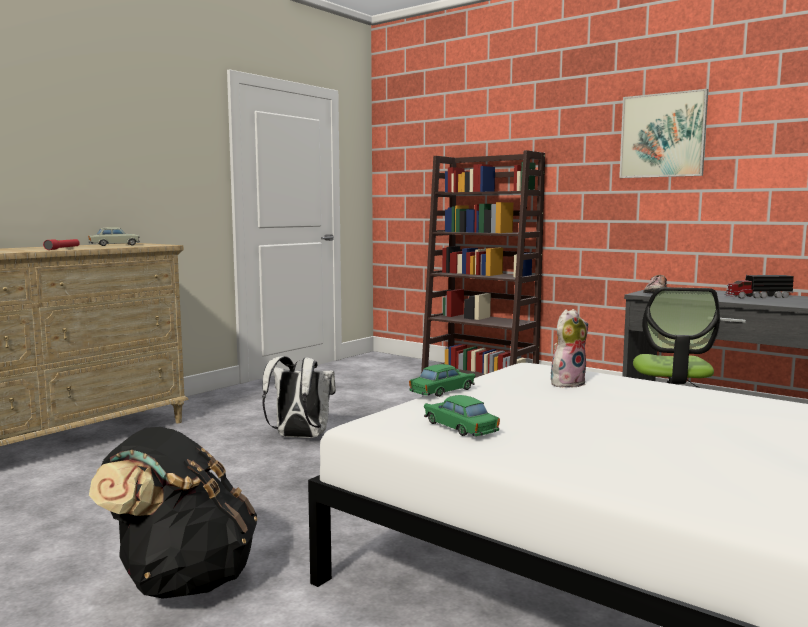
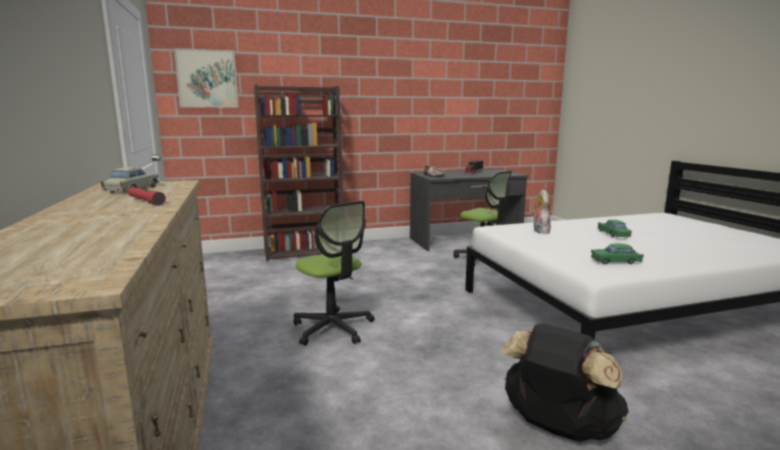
camera: 55 degrees left, 5 degrees up
white backpack [262,356,336,438] -> office chair [294,201,375,346]
green toy car [409,364,475,397] -> green toy car moved to [597,220,632,237]
picture [619,89,708,178] -> picture moved to [174,48,238,107]

